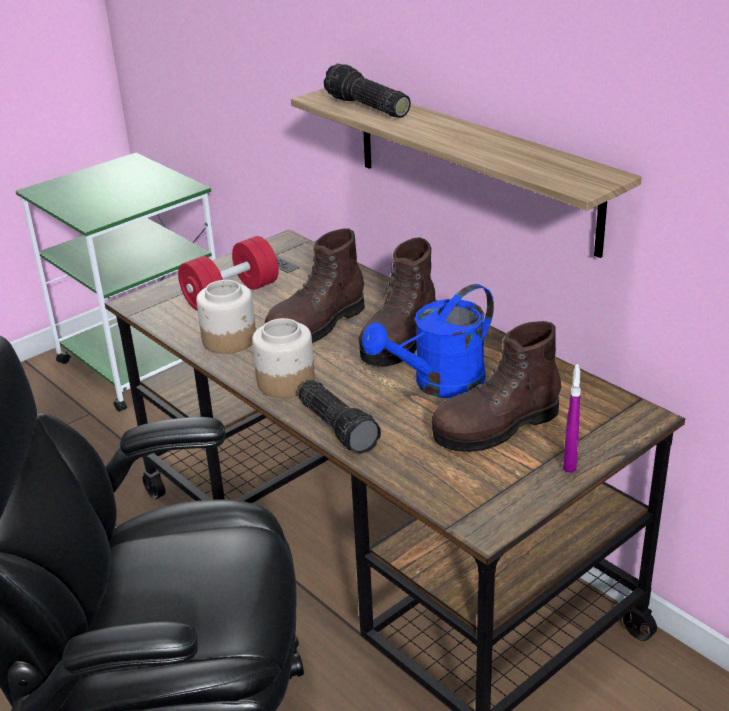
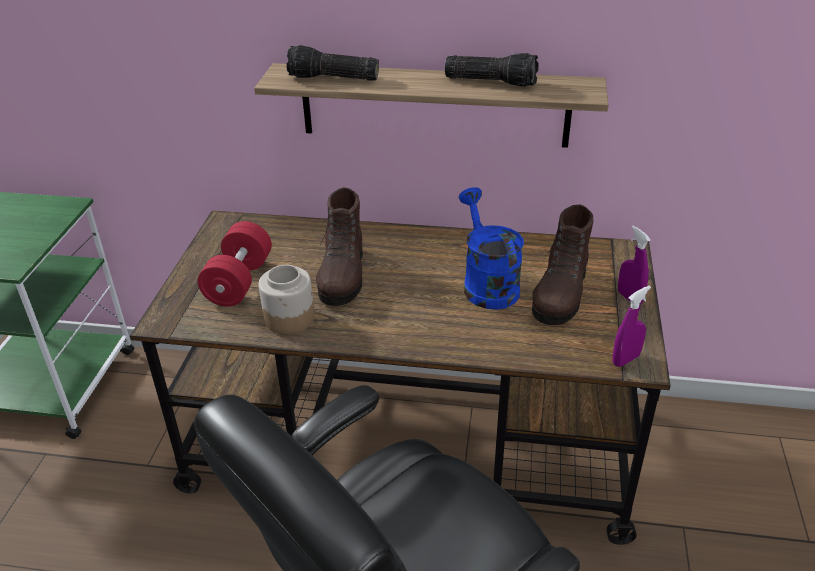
camera: 40 degrees left, 5 degrees up
jar [252,318,315,398] -> none
flashlight [298,380,381,454] -> flashlight moved to [445,53,539,87]
brown boot [358,237,435,366] -> none
blue watering can [362,284,494,398] -> blue watering can turned 150 degrees clockwise [459,187,524,310]
none -> purple spray bottle [612,286,651,367]

